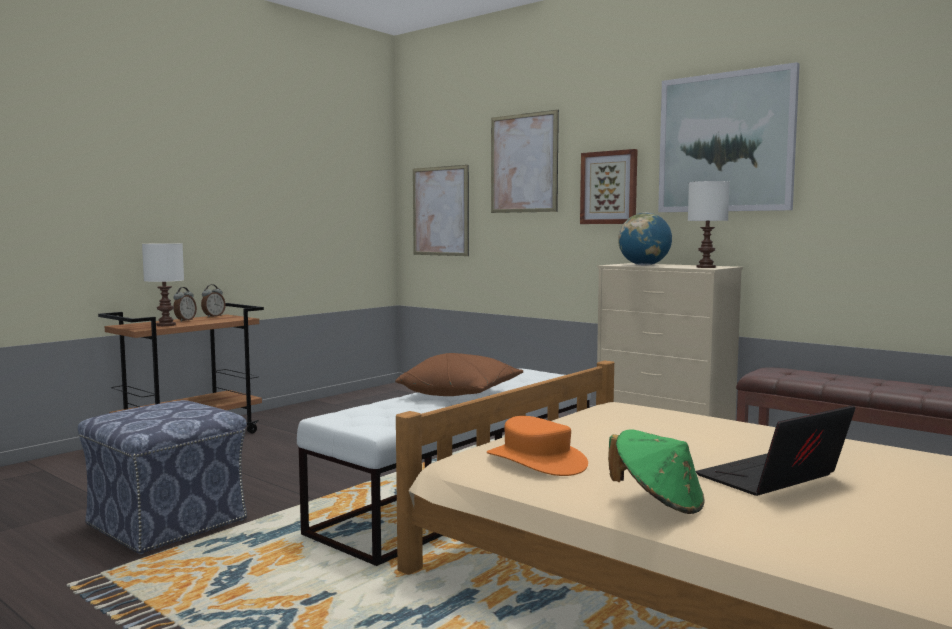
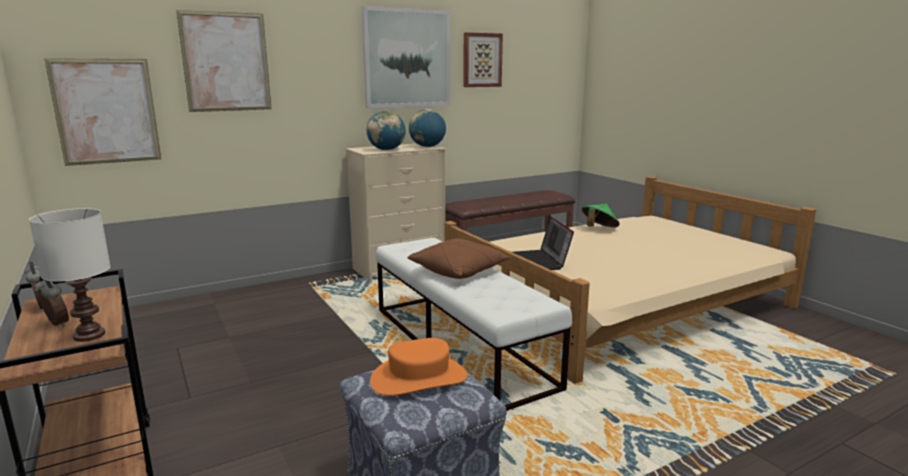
camera: 70 degrees left, 10 degrees up
orange hat [487,416,588,476] -> orange hat moved to [370,338,467,396]
picture [580,149,638,224] -> picture moved to [463,32,503,87]
green hat [608,429,704,514] -> green hat moved to [582,204,619,227]
white table lamp [688,181,730,268] -> globe [409,109,446,147]
laptop [696,405,855,496] -> laptop moved to [512,217,574,270]

